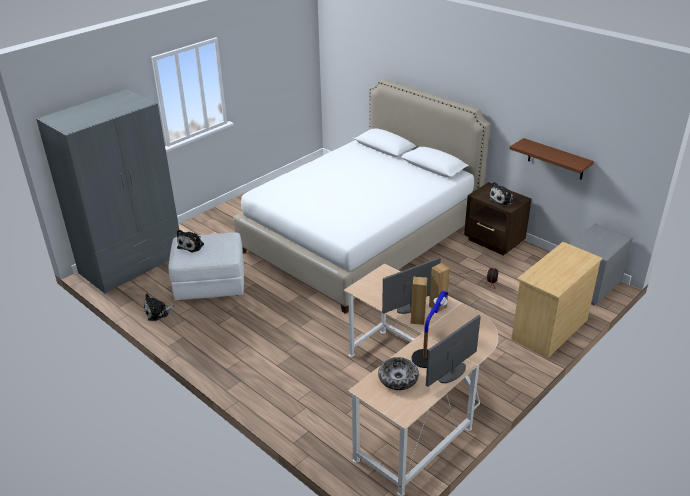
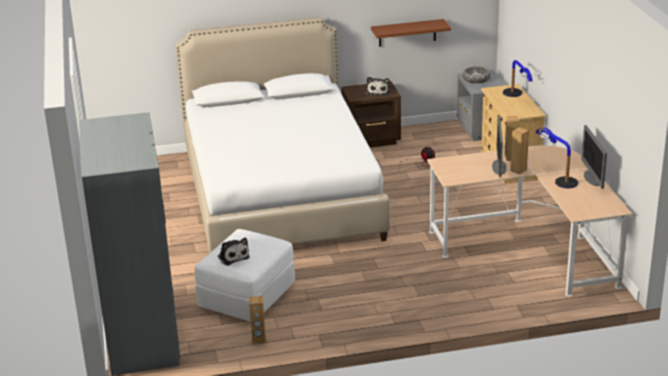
camera: 55 degrees left, 5 degrees down
plush toy [144,293,175,321] -> brown speaker [249,296,266,344]
bowl [378,357,419,390] -> bowl moved to [463,66,490,83]
none -> table lamp [503,60,532,97]

